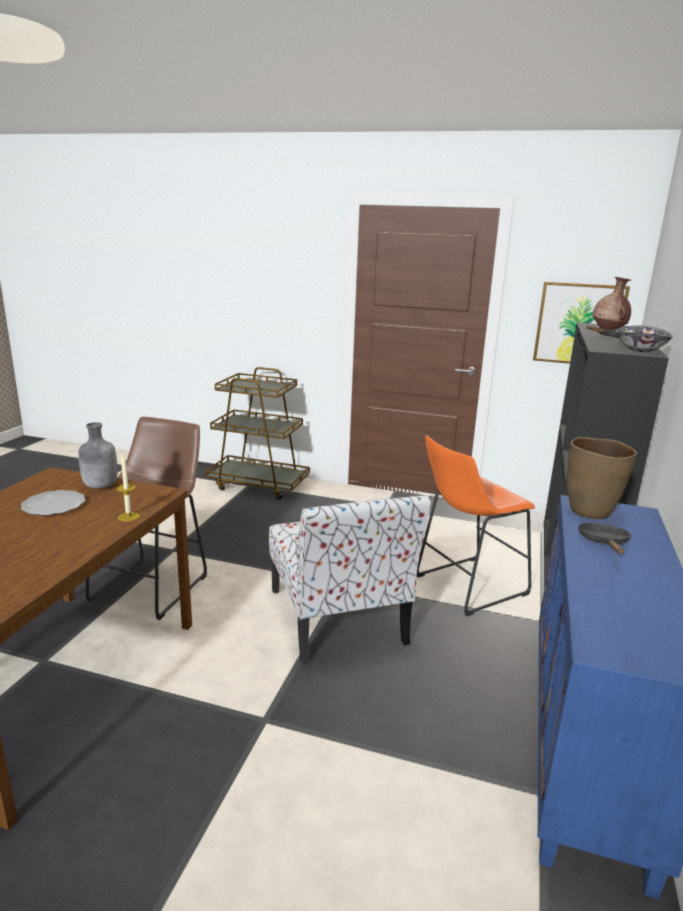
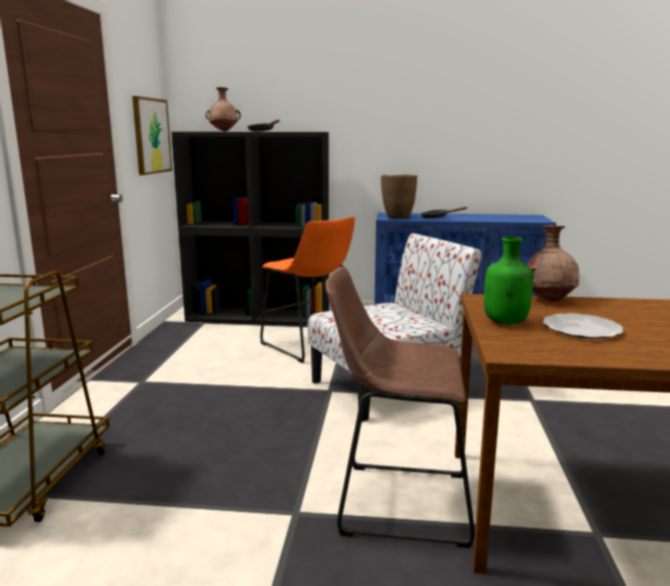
camera: 100 degrees left, 5 degrees down
grey bottle [78,422,118,489] -> green bottle [484,236,533,324]
candle [117,455,140,522] -> brown vase [527,225,580,302]
bowl [616,325,673,352] -> none

